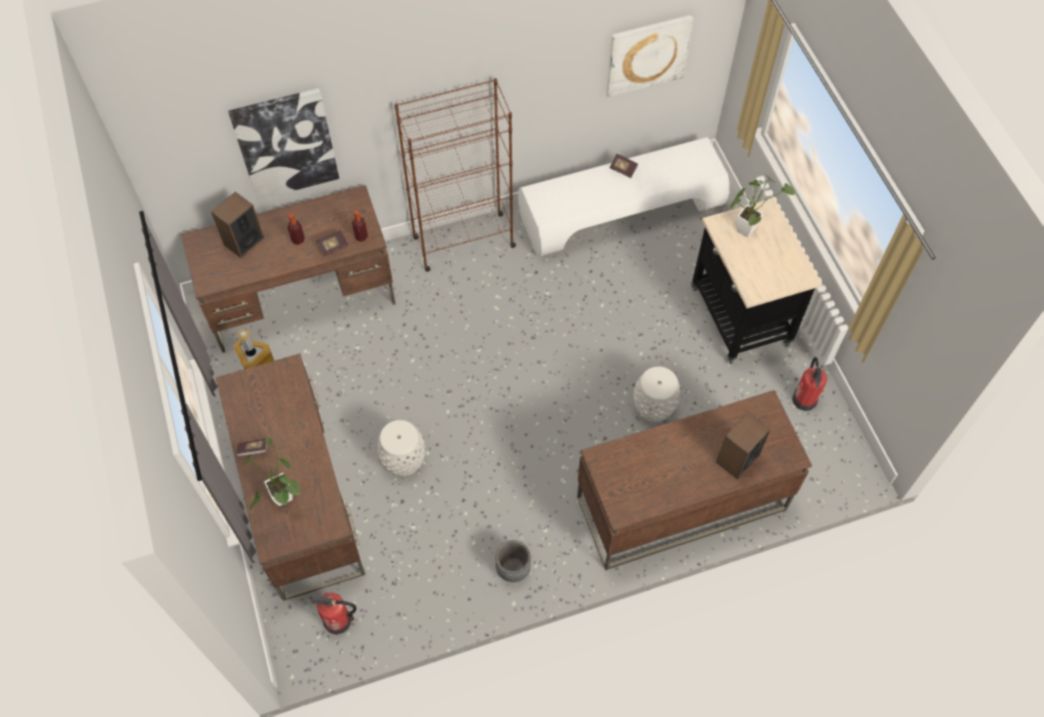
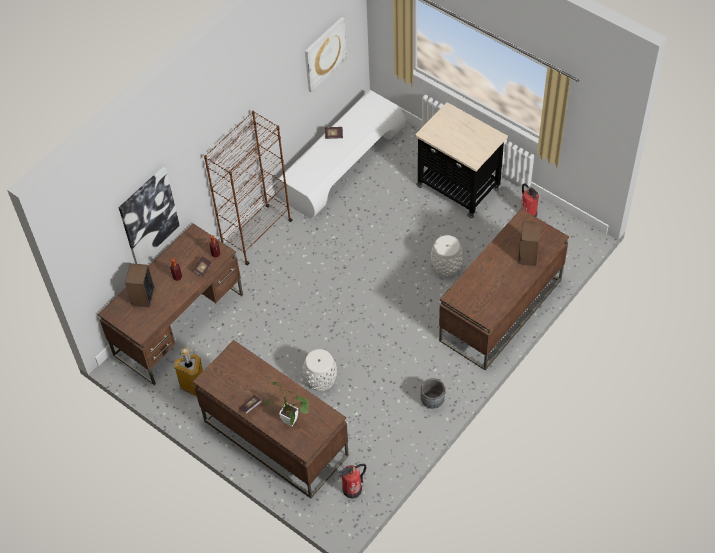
camera: 30 degrees left, 5 degrees down
potted plant [730,175,795,238] -> none

